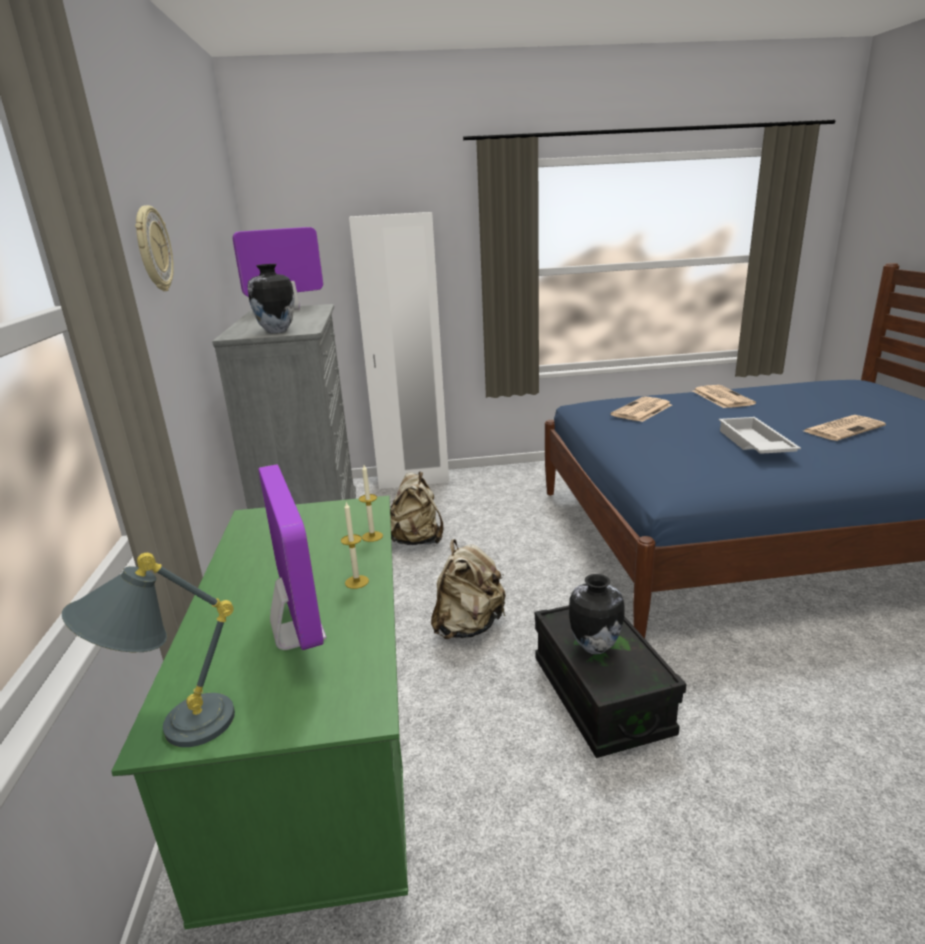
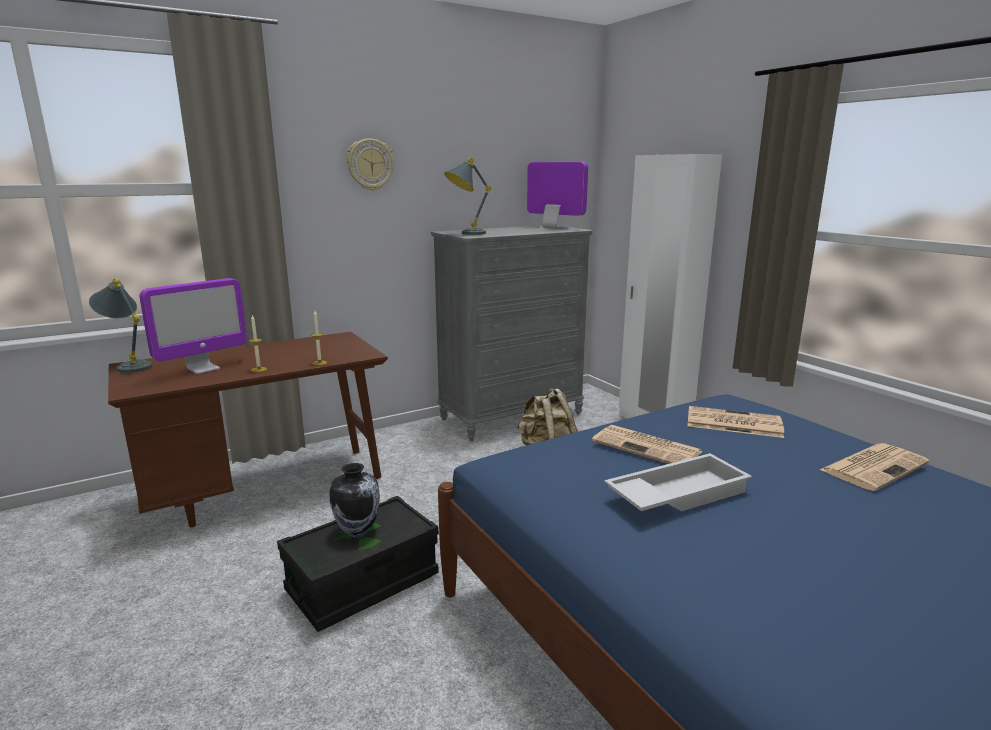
camera: 65 degrees right, 5 degrees down
green desk [111,496,408,929] -> brown desk [108,332,388,527]
vase [247,264,294,333] -> grey table lamp [444,158,491,235]
beige backpack [431,539,506,639] -> none
newspaper [804,415,886,441] -> newspaper moved to [592,425,703,464]

